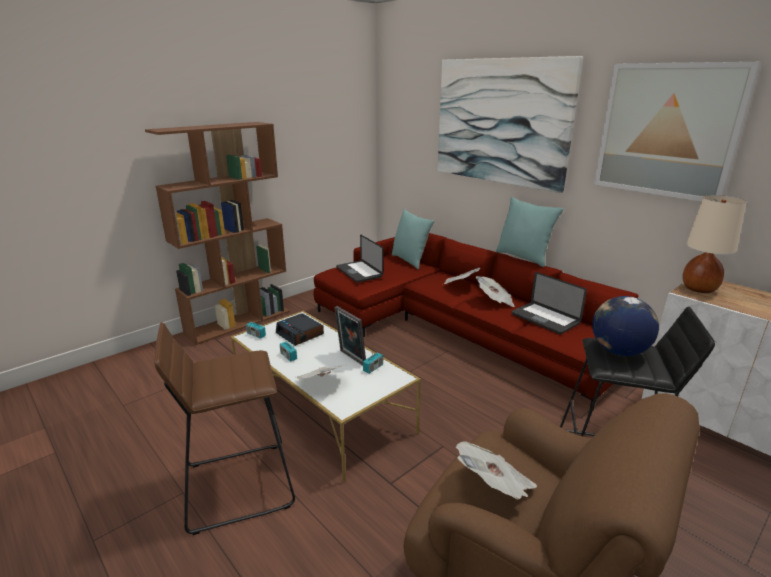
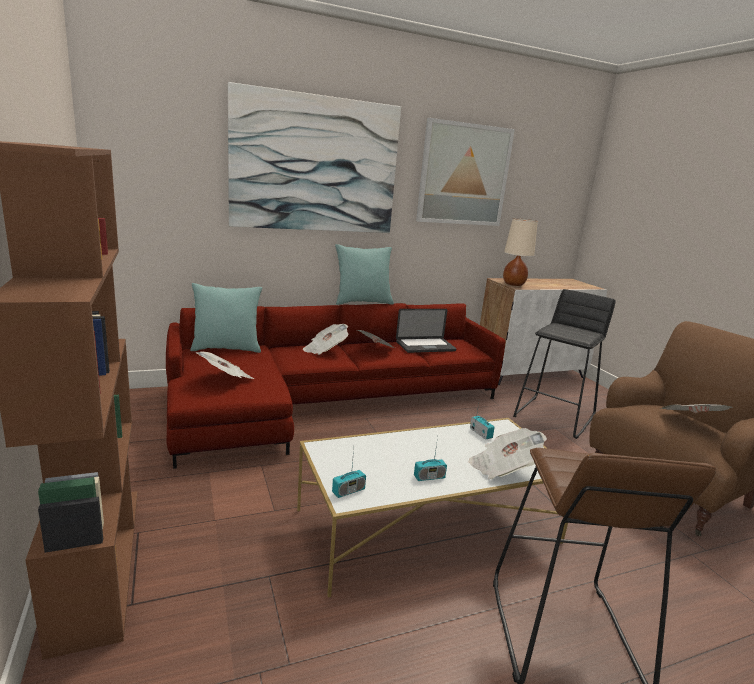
camera: 70 degrees left, 5 degrees down
alarm clock [276,313,324,346] -> none
picture frame [334,306,366,366] -> none
laptop [336,234,383,283] -> newspaper [195,352,254,379]
globe [592,296,659,356] -> none

